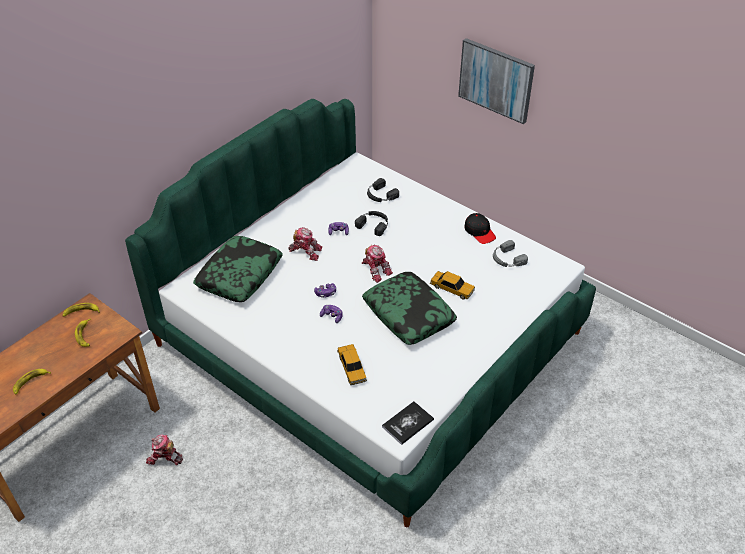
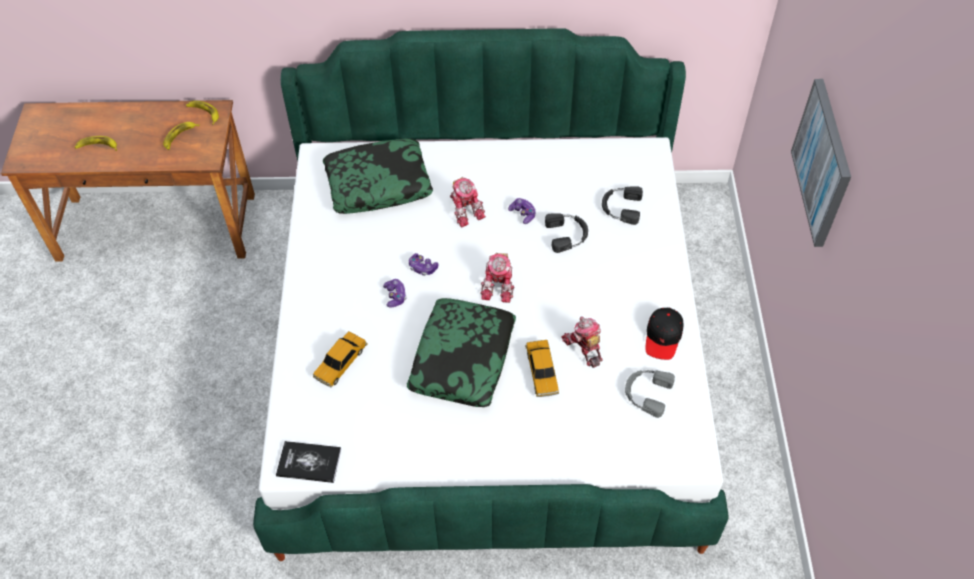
camera: 50 degrees right, 10 degrees up
toy robot [146,435,183,465] -> toy robot moved to [561,317,603,368]

